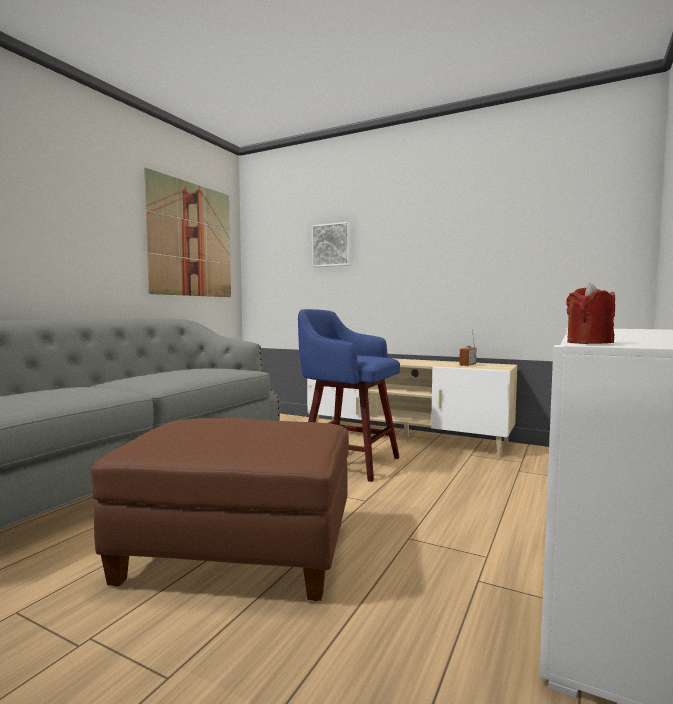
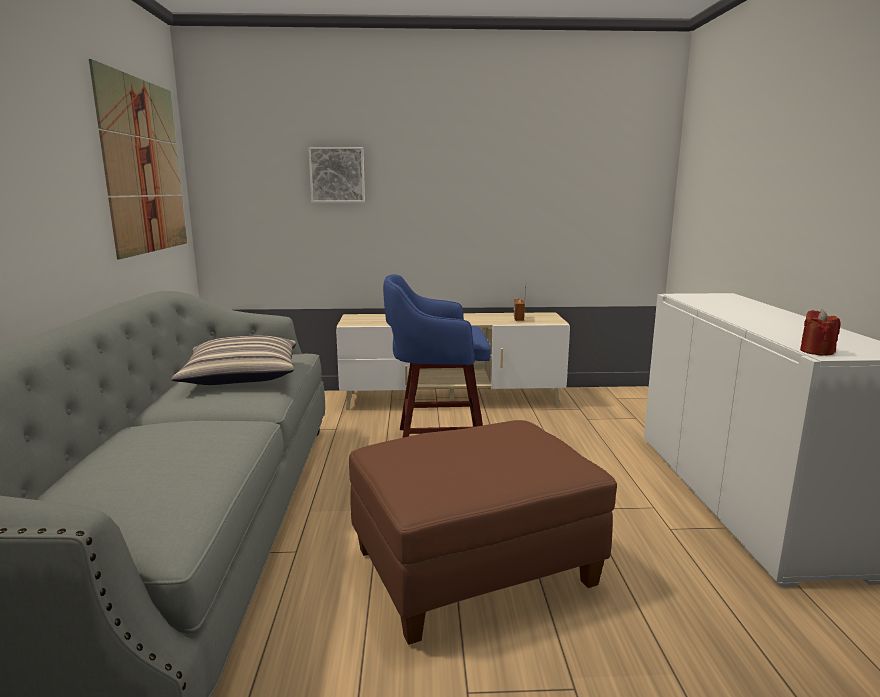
camera: 30 degrees left, 10 degrees up
none -> pillow [171,336,296,385]

